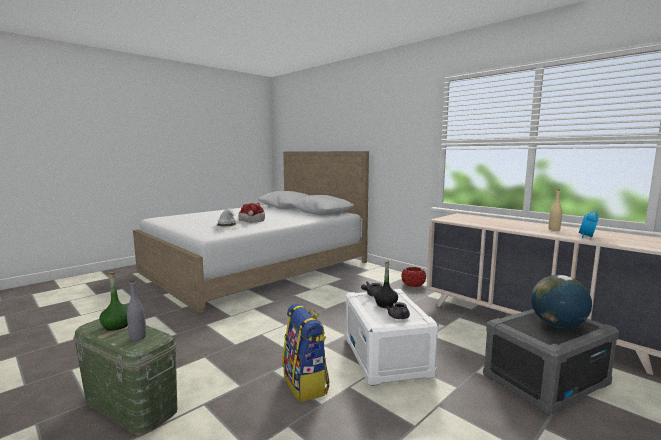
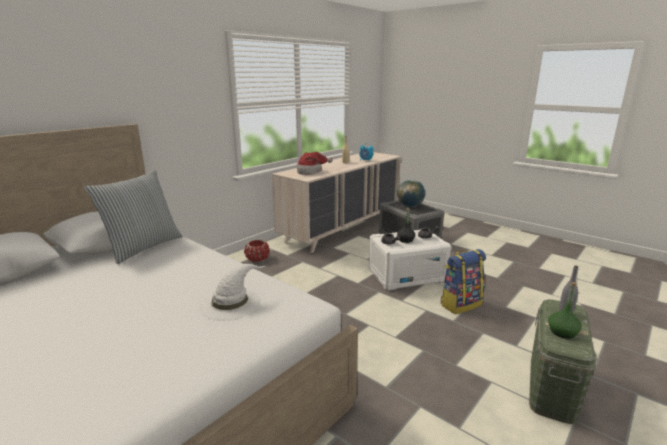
camera: 95 degrees left, 10 degrees up
hat [238,203,265,222] -> hat moved to [297,152,333,175]
none -> pillow [84,170,183,264]

